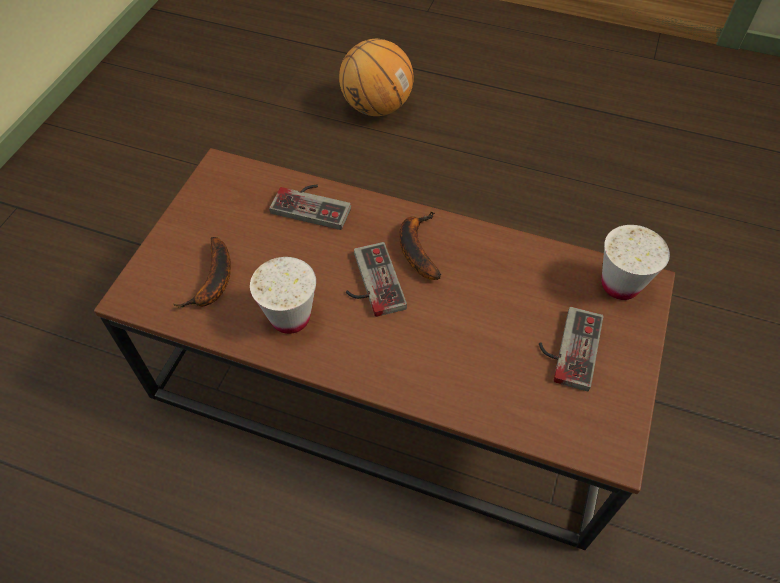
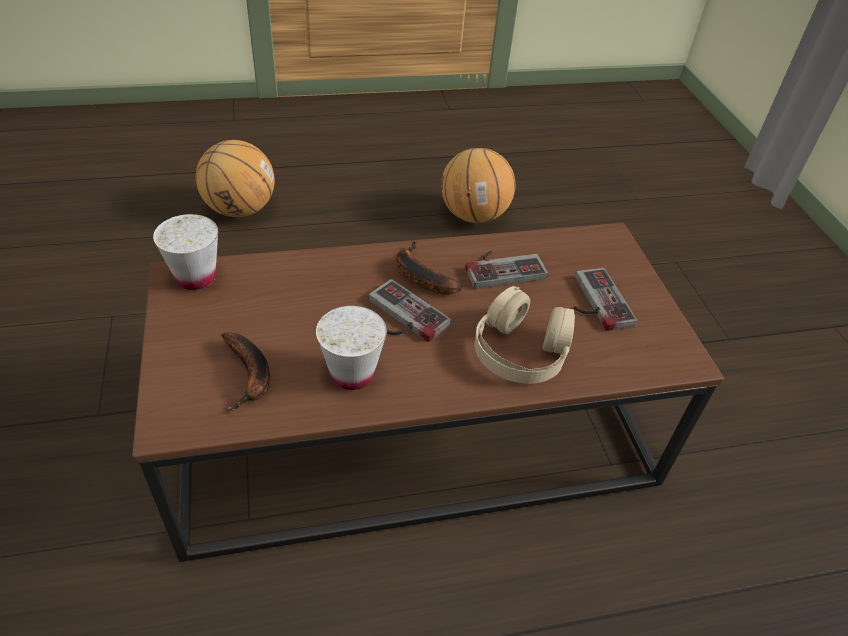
camera: 35 degrees left, 10 degrees down
game controller [269,184,351,230] -> game controller moved to [465,251,548,289]
white cup [602,225,670,300] -> white cup moved to [153,214,218,290]
none -> basketball [441,148,515,223]
none -> beige headphones [475,286,575,384]

